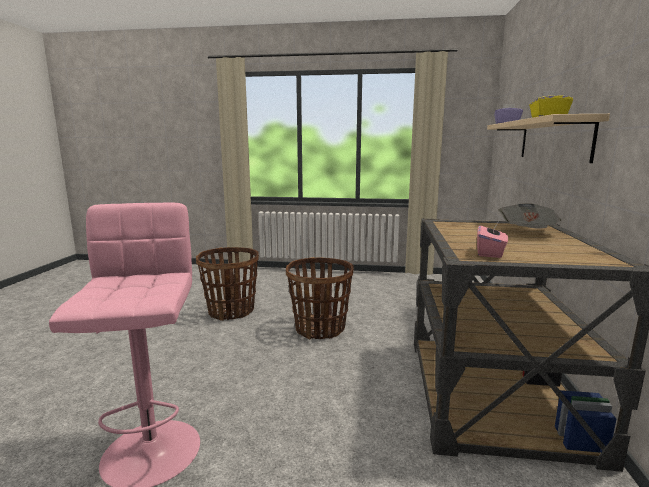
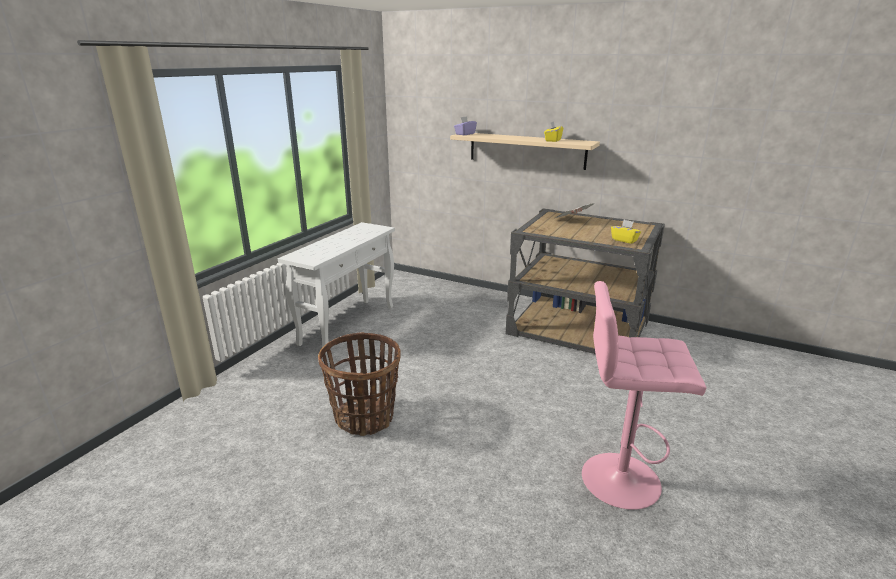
camera: 70 degrees left, 10 degrees up
basket [286,257,354,339] -> none
pink tissue box [477,220,508,258] -> yellow tissue box [611,220,641,244]
none -> white console table [278,222,395,354]

